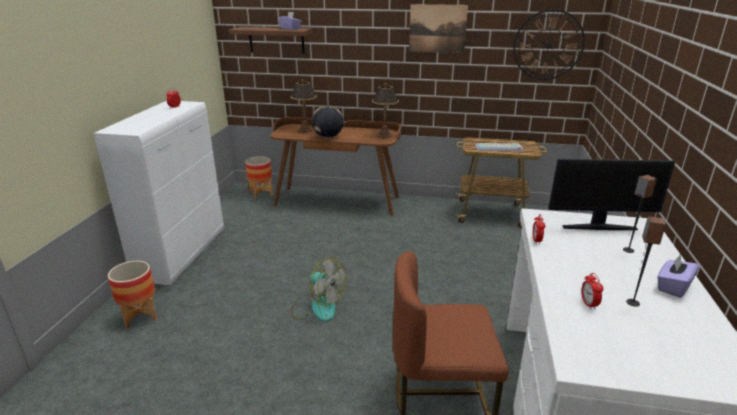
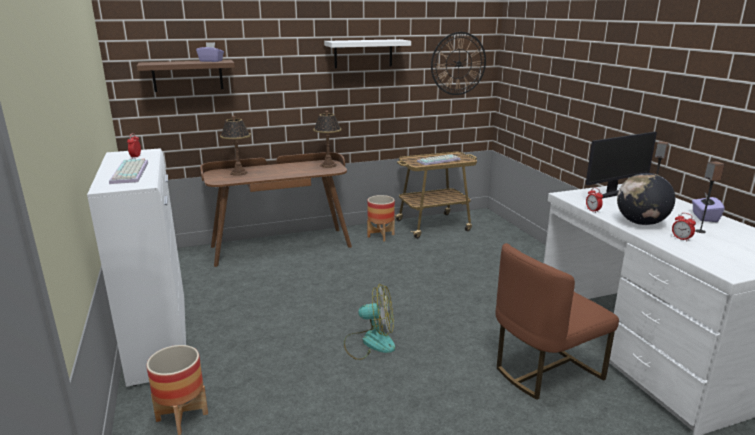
camera: 30 degrees left, 5 degrees down
planter [245,156,273,199] -> planter moved to [367,195,395,241]
globe [312,105,344,138] -> globe moved to [617,173,675,225]
picture [409,4,468,53] -> white shelf [324,39,411,68]
none -> keyboard [109,159,148,184]

